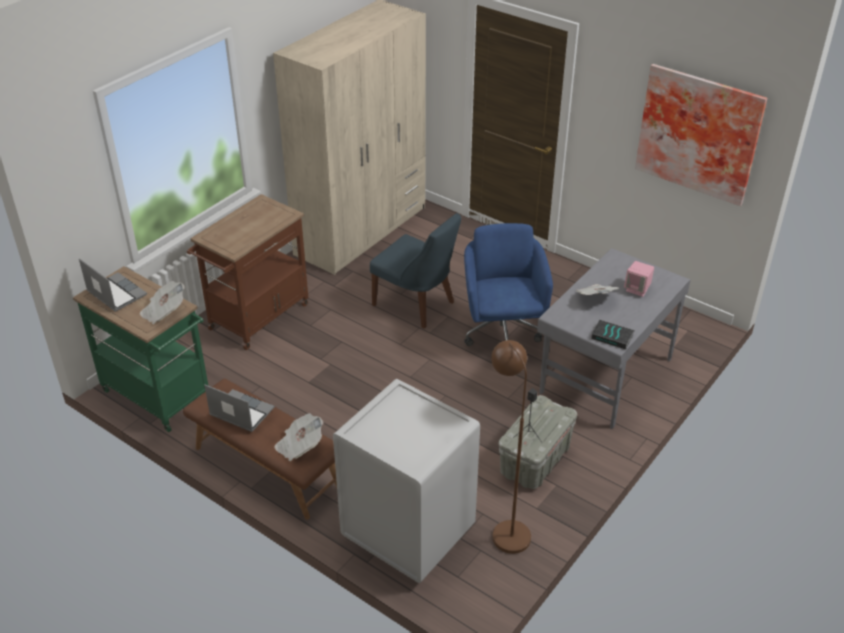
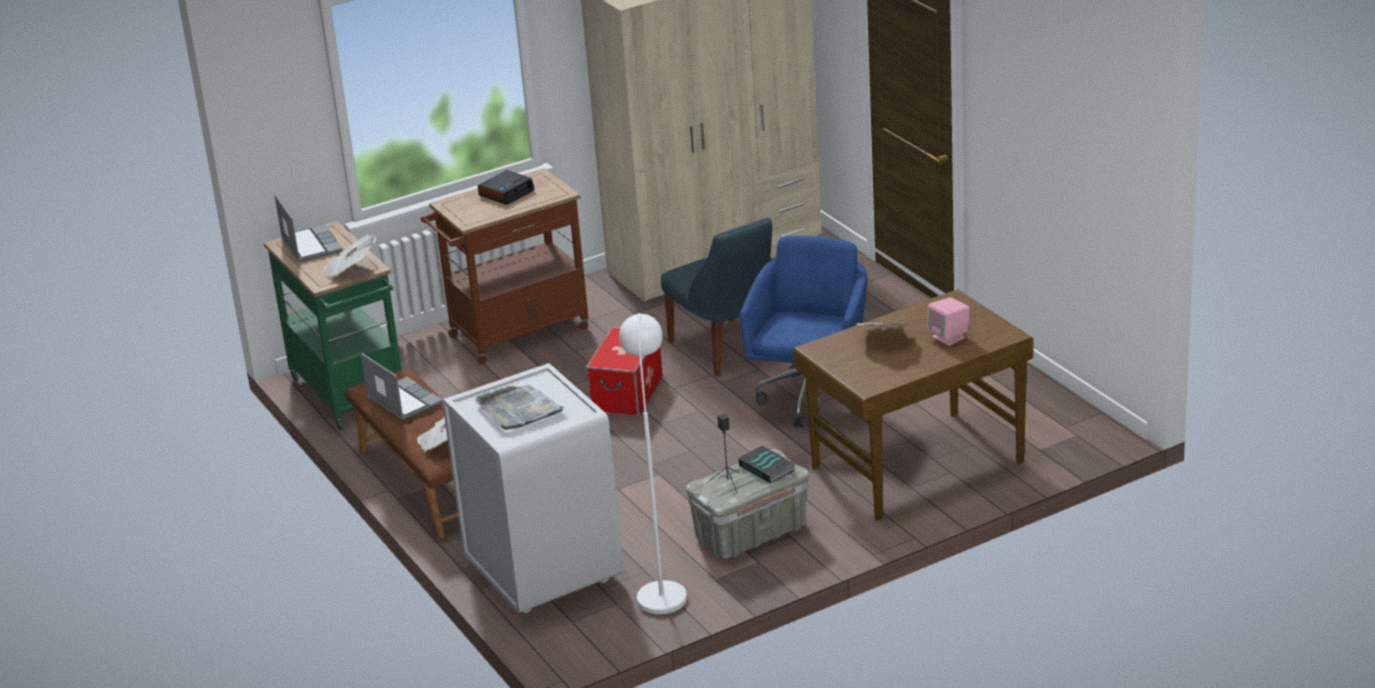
camera: 25 degrees right, 10 degrees down
brown floor lamp [491,340,531,554] -> white floor lamp [619,313,687,615]
grey desk [537,248,691,429] -> brown desk [793,289,1034,521]
book [591,320,635,350] -> book moved to [738,445,795,484]
picture [635,64,767,206] -> none
none -> grey tray [475,385,565,430]
none -> alarm clock [478,170,535,205]
none -> storage box [586,327,663,417]

